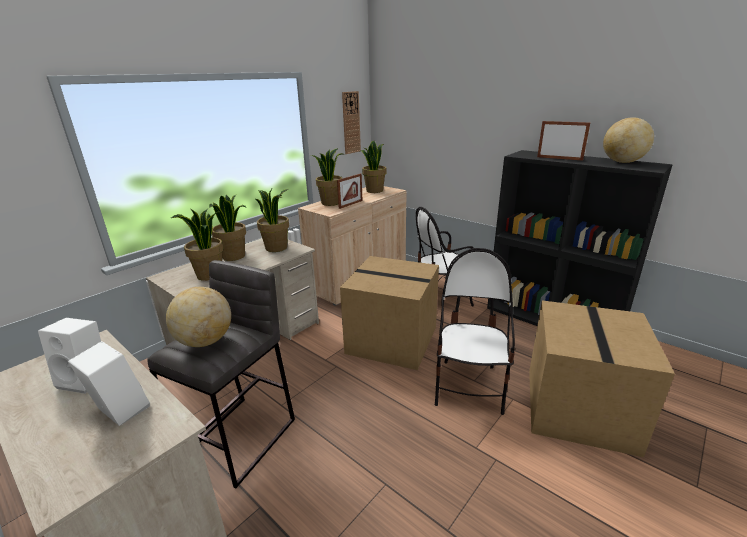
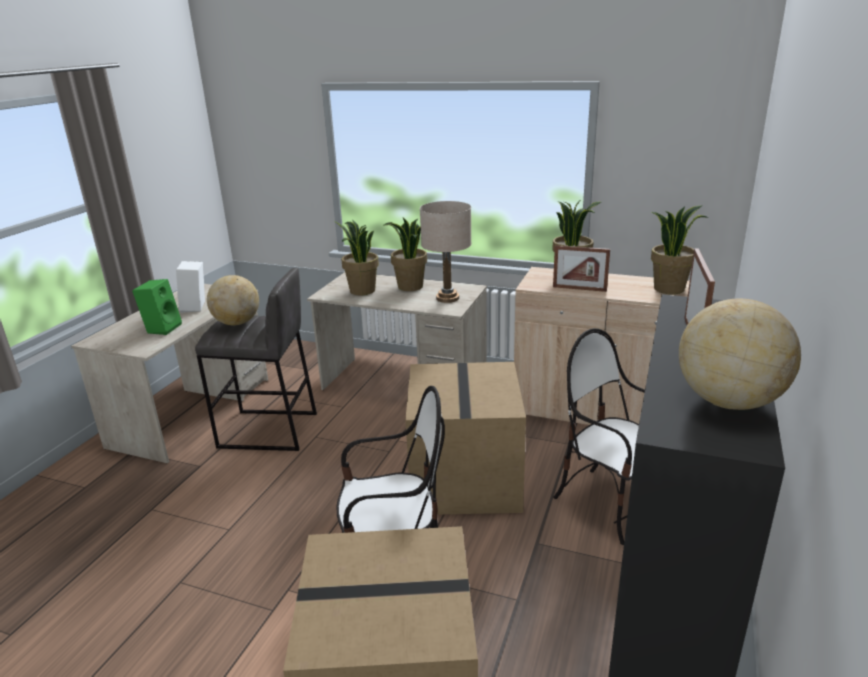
camera: 70 degrees right, 0 degrees up
white speaker [68,341,150,426] -> green speaker [132,279,182,335]
potted plant [256,189,289,252] -> beige table lamp [420,201,472,303]
wall clock [342,91,361,154] -> none

